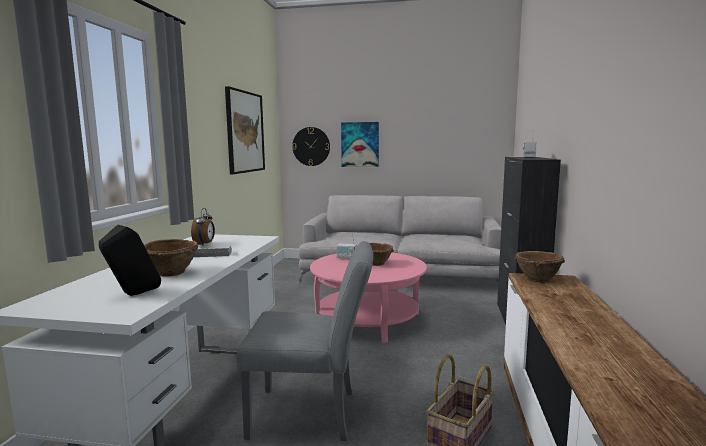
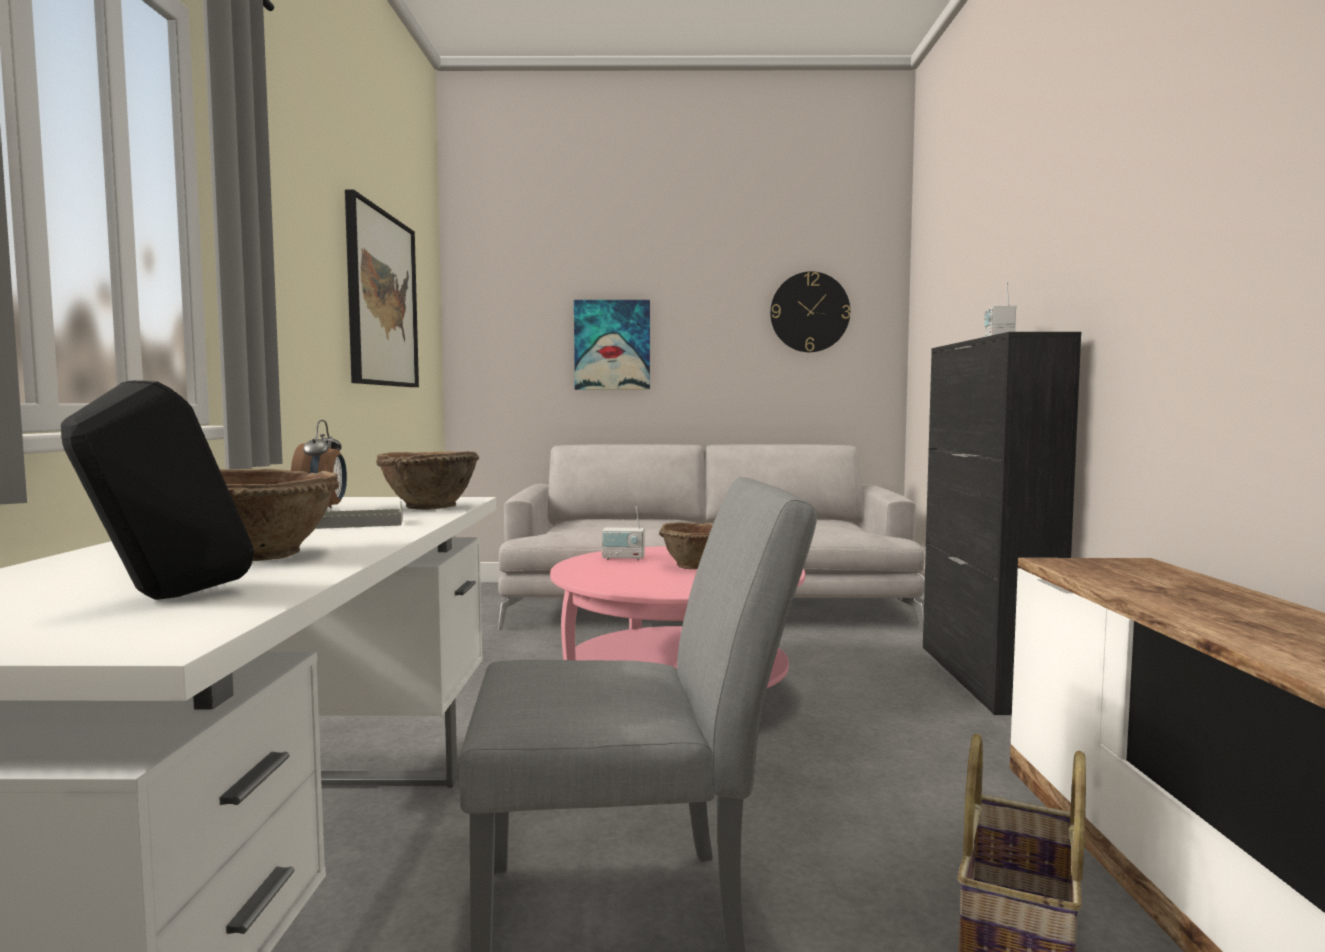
camera: 10 degrees left, 5 degrees down
wall clock [292,127,330,166] -> wall clock moved to [770,271,850,352]
brown bowl [514,251,565,283] -> brown bowl moved to [376,451,479,510]

